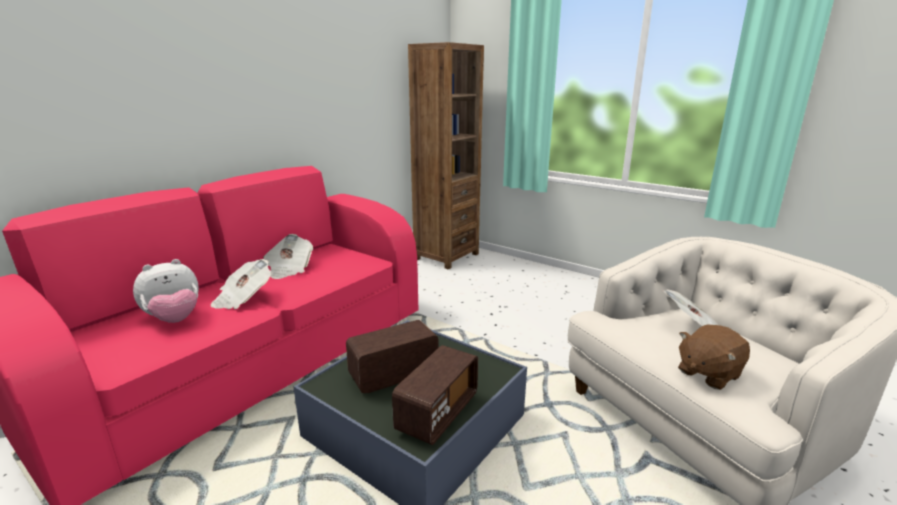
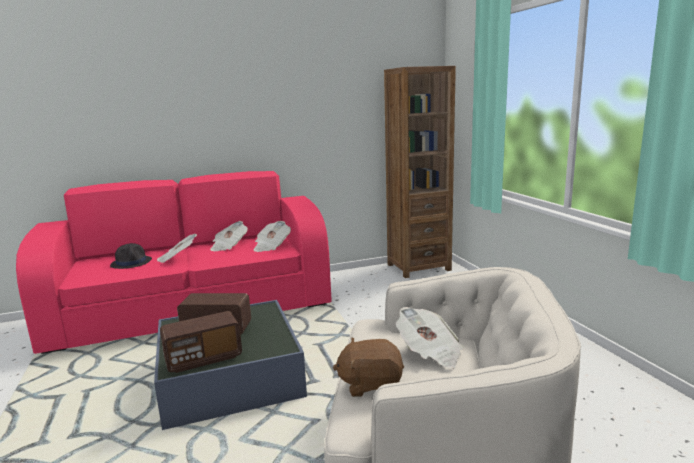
camera: 35 degrees right, 5 degrees down
plush toy [133,259,199,323] -> black hat [110,243,152,269]
none -> newspaper [254,221,291,252]

